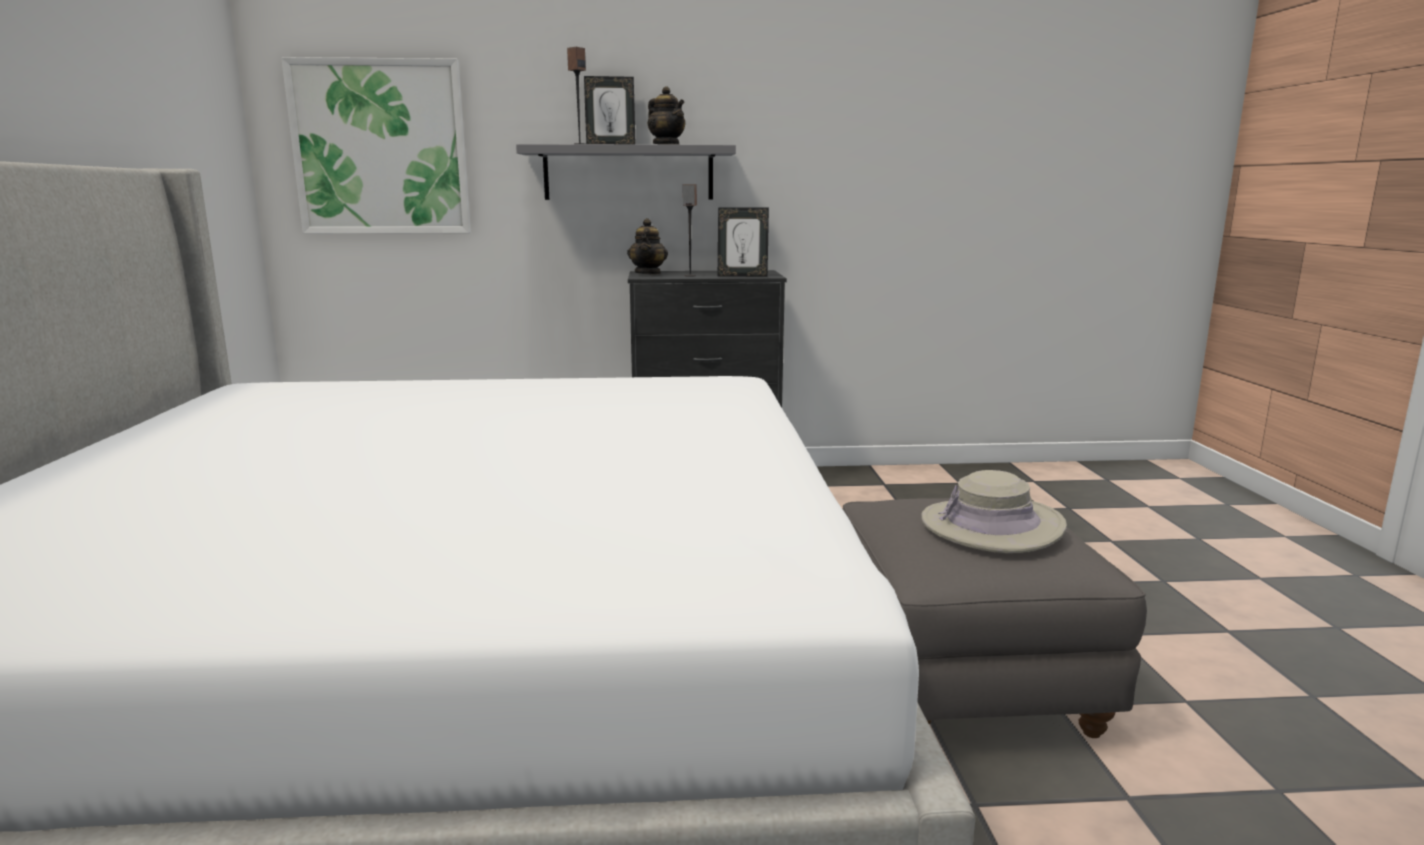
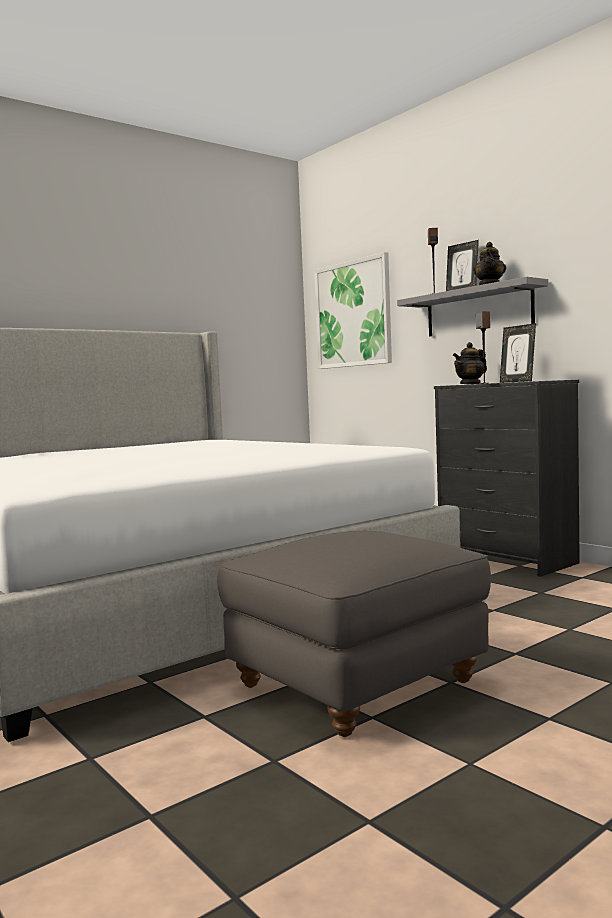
camera: 55 degrees right, 10 degrees down
beige hat [921,470,1067,553] -> none

